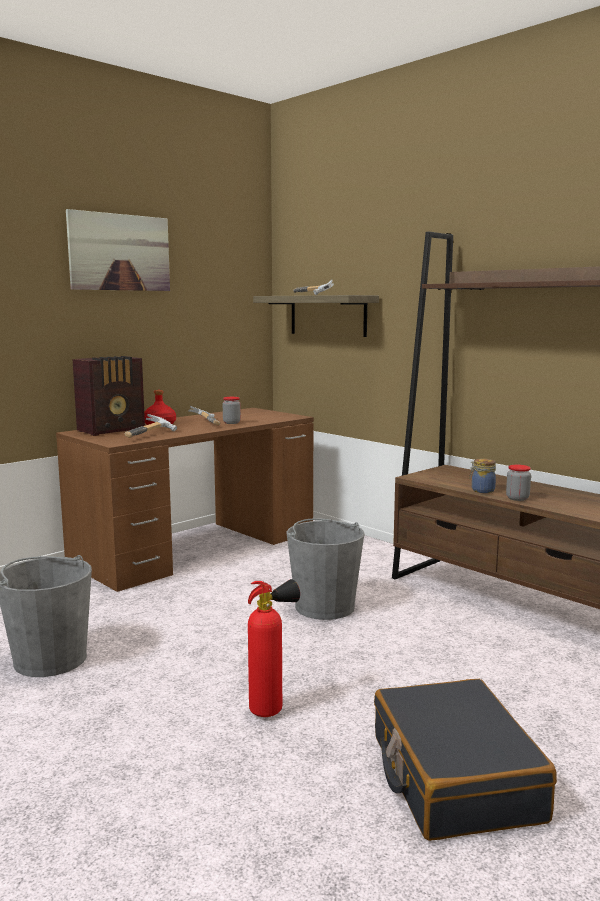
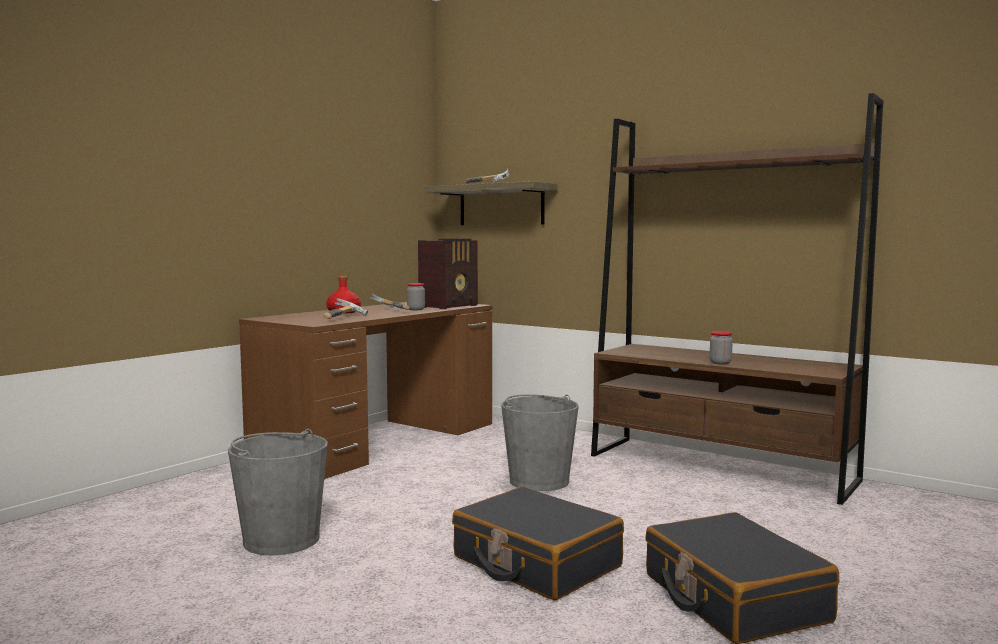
camera: 10 degrees left, 5 degrees down
picture [66,209,170,291] -> none
radio [72,356,145,436] -> radio moved to [418,239,478,309]
fire extinguisher [248,579,300,717] -> black suitcase [452,487,624,600]
jar [469,459,496,493] -> none

